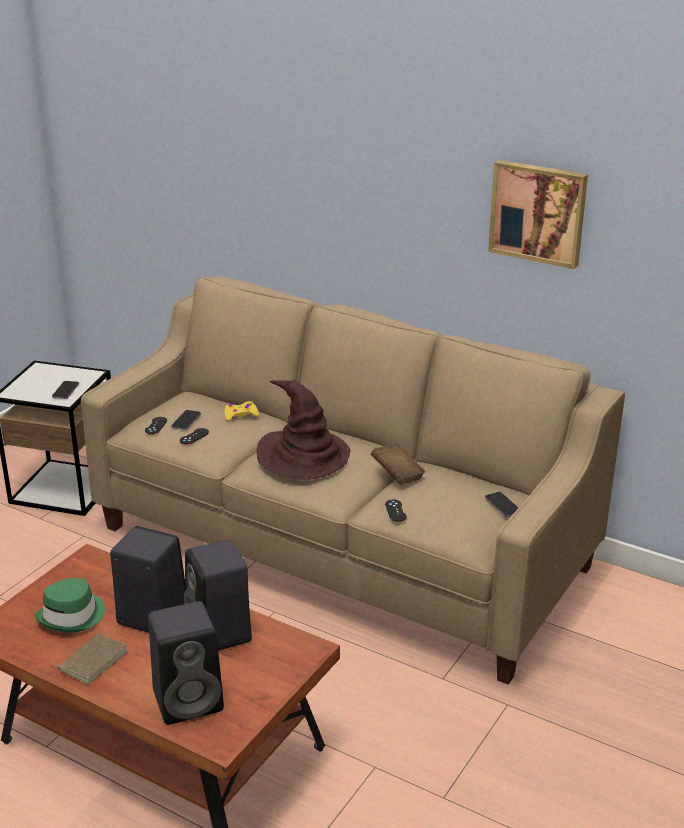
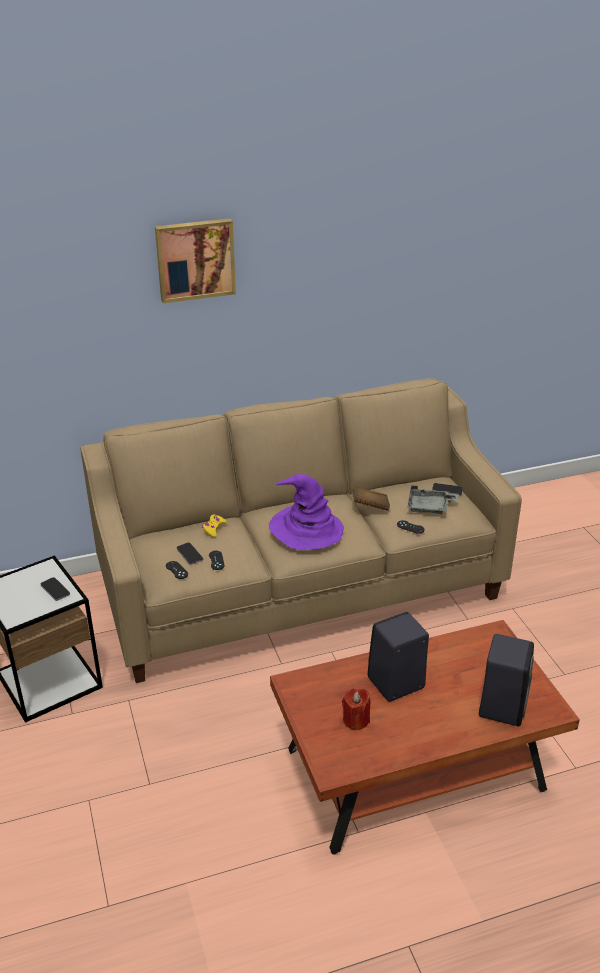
camera: 50 degrees left, 5 degrees up
green hat [35,578,105,633] -> red candle [342,688,370,730]
brown book [48,633,128,685] -> none
black speaker [184,539,252,651] -> none
brown hat [257,380,351,480] -> purple hat [269,474,344,550]
picture [488,160,588,269] -> picture moved to [155,218,236,303]
none -> grey tray [407,485,459,514]

